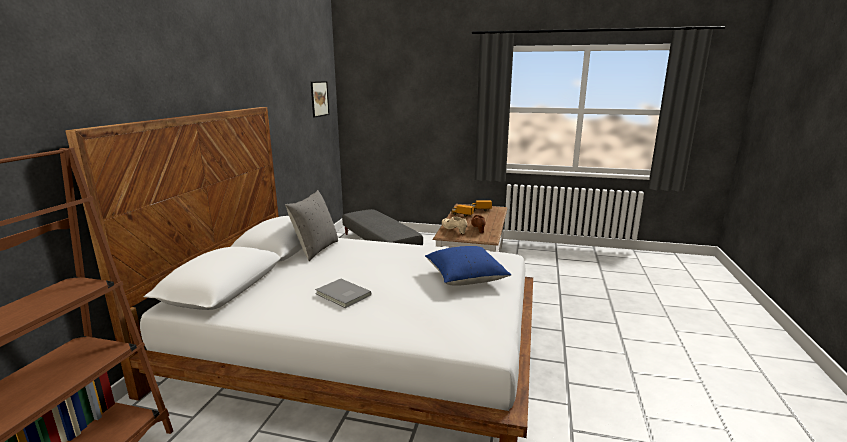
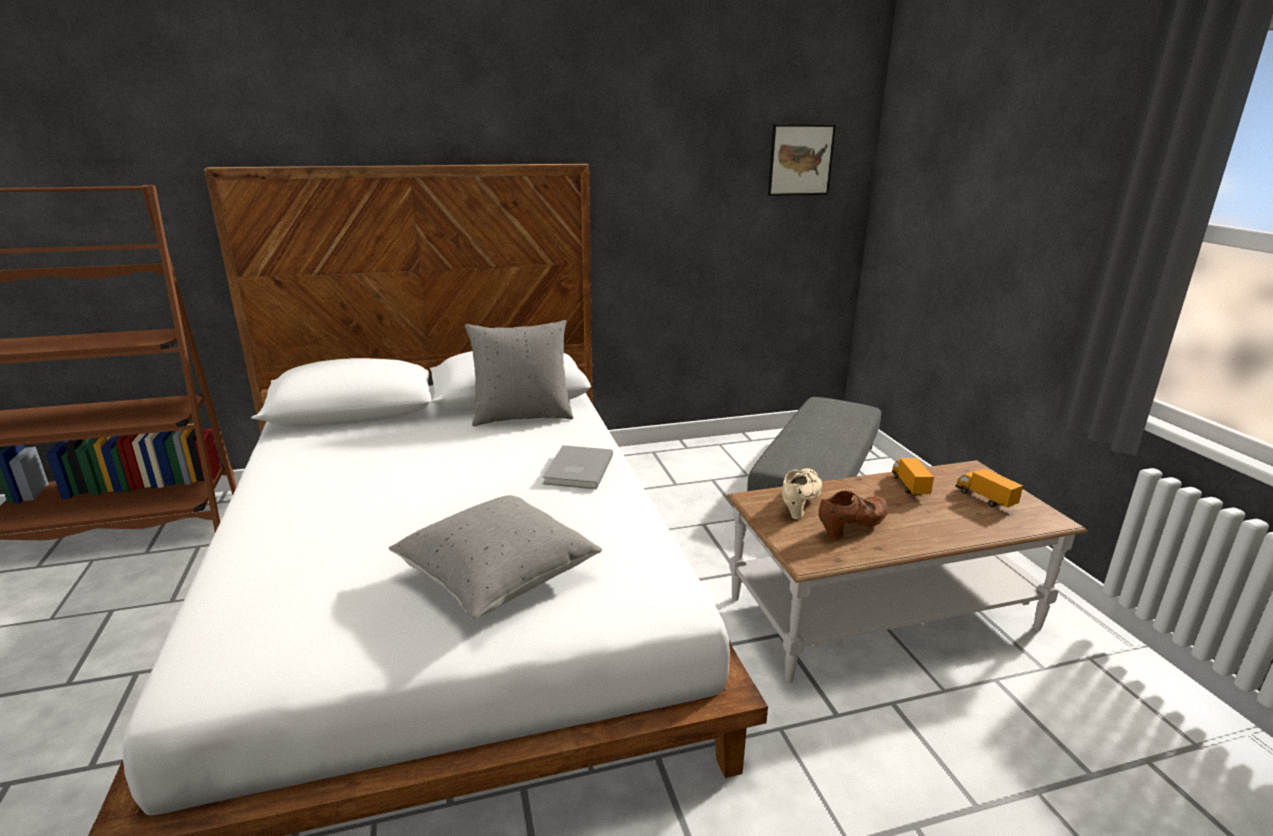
camera: 60 degrees right, 5 degrees up
grey book [315,279,371,308] -> grey book moved to [542,445,613,489]
blue pillow [425,246,511,286] -> grey pillow [389,495,602,619]

